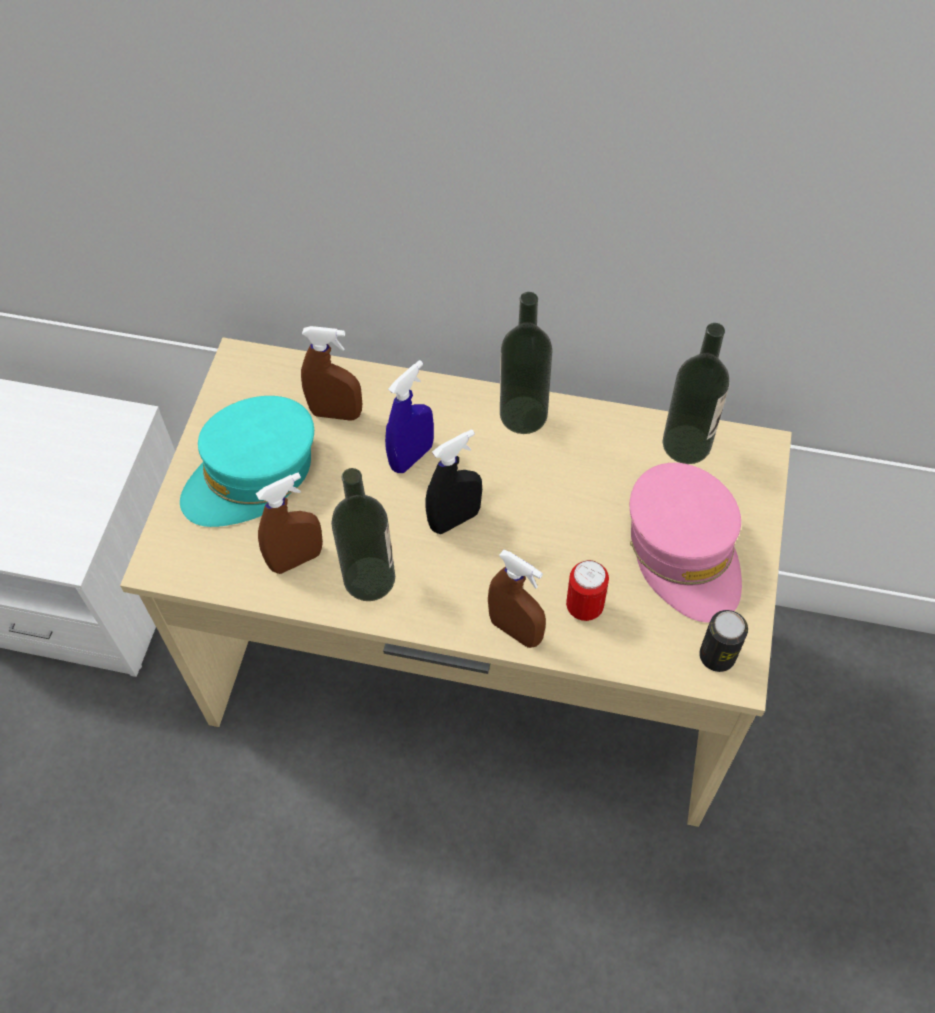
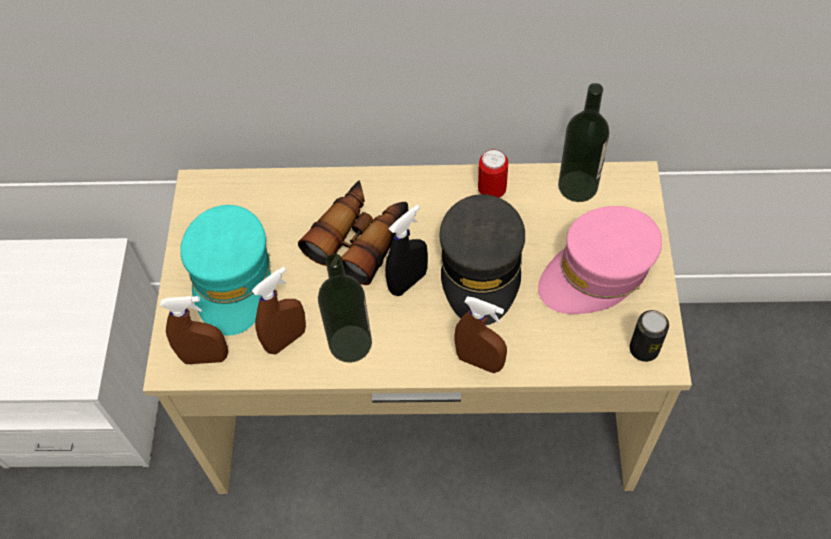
camera: 10 degrees left, 0 degrees up
turquoise cap [180,396,314,527] -> turquoise cap turned 45 degrees counterclockwise [180,205,271,336]
brown spray bottle [301,326,362,421] -> brown spray bottle moved to [160,296,228,364]
blue spray bottle [385,360,434,473] -> binoculars [298,180,408,285]
bottle [500,292,553,434] -> none
can [566,560,609,621] -> can moved to [478,149,508,198]
pink cap [630,463,742,623] -> pink cap turned 90 degrees clockwise [538,206,662,314]
none -> grey cap [439,194,525,325]

